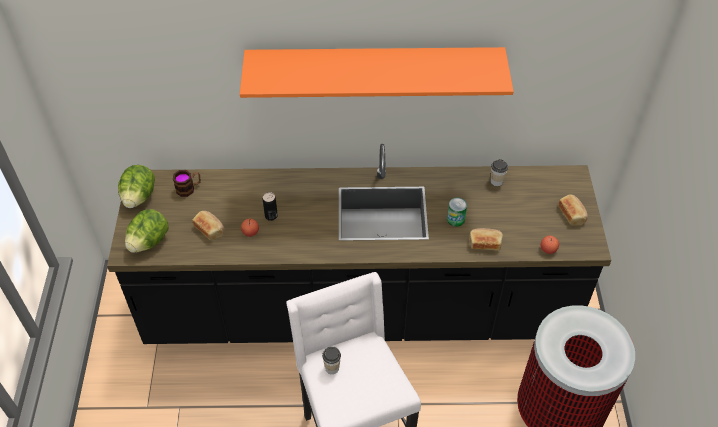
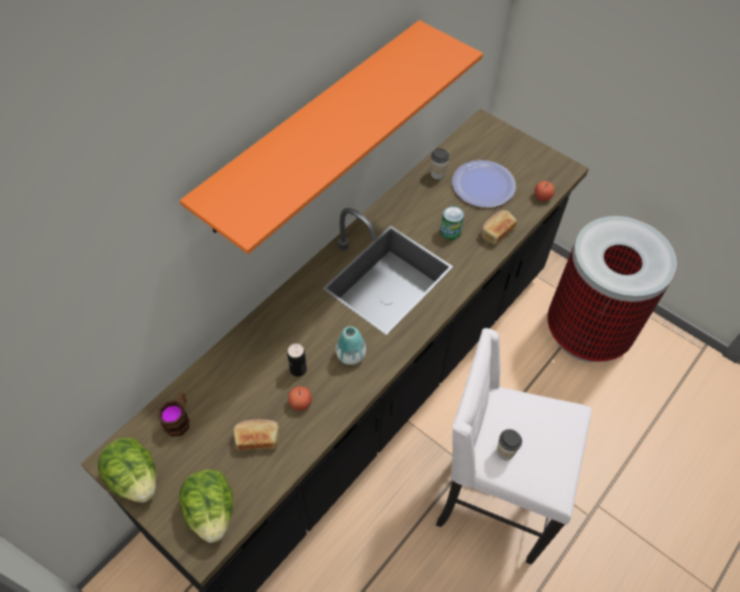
camera: 50 degrees left, 5 degrees up
bread [558,194,588,226] -> none
none -> vase [336,326,366,365]
none -> plate [452,160,516,208]

